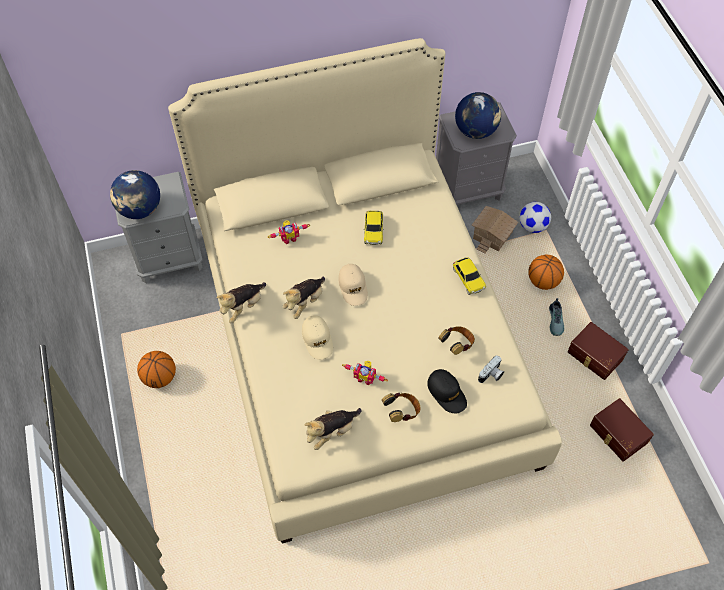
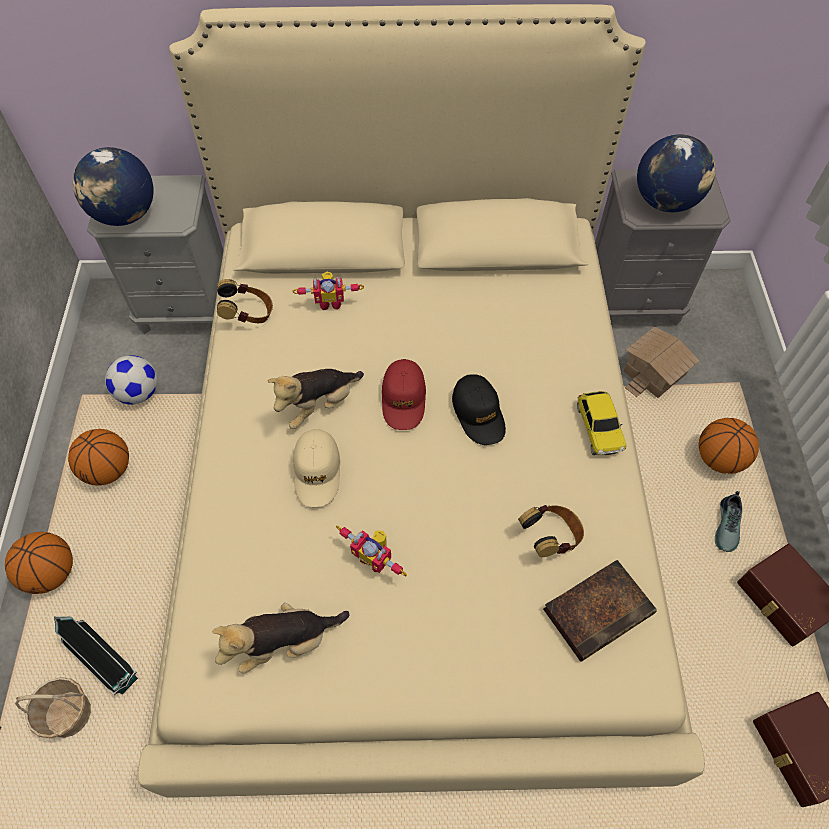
camera: 15 degrees right, 0 degrees up
plush toy [216,282,266,323] -> none
beige cap [338,264,368,306] -> red cap [382,359,426,430]
toy car [364,211,384,245] -> none
headphones [382,393,421,422] -> headphones moved to [217,279,273,323]
black cap [427,369,467,414] -> black cap moved to [452,374,506,445]
camera [478,356,504,383] -> book [543,560,657,662]
football [519,202,551,233] -> football moved to [105,355,158,404]
none -> basketball [5,532,73,594]
none -> basket [15,677,91,738]
none -> toy house [54,616,138,695]

